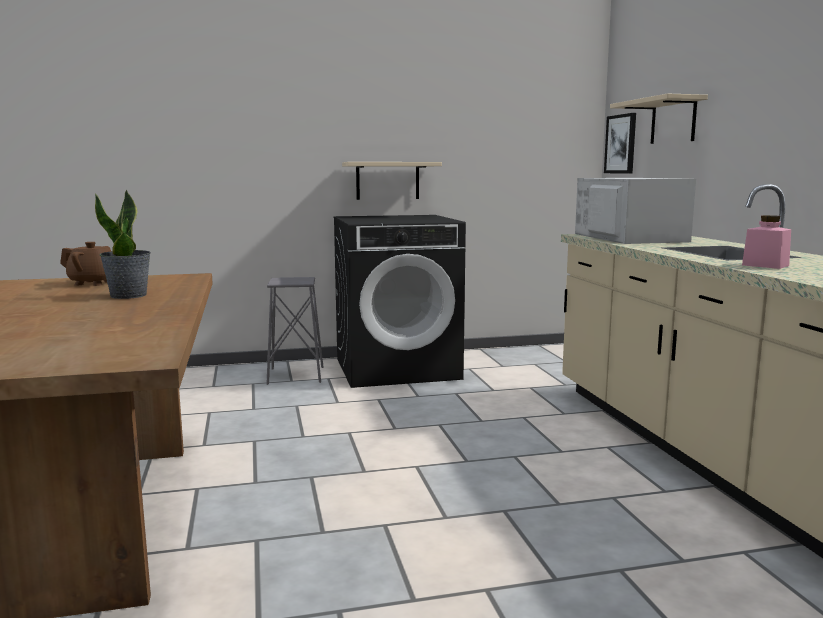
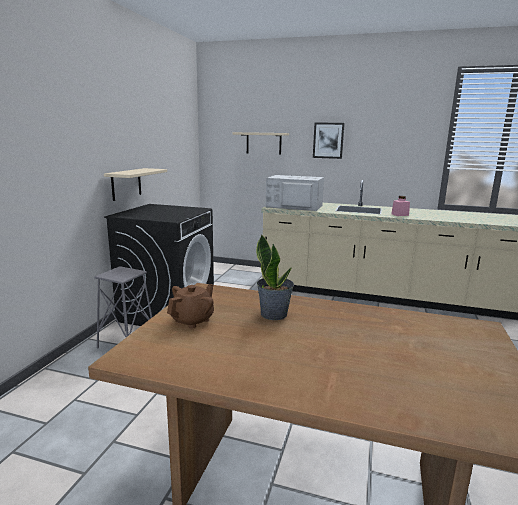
camera: 60 degrees left, 5 degrees up
picture [604,113,636,174] -> picture moved to [313,123,345,159]

